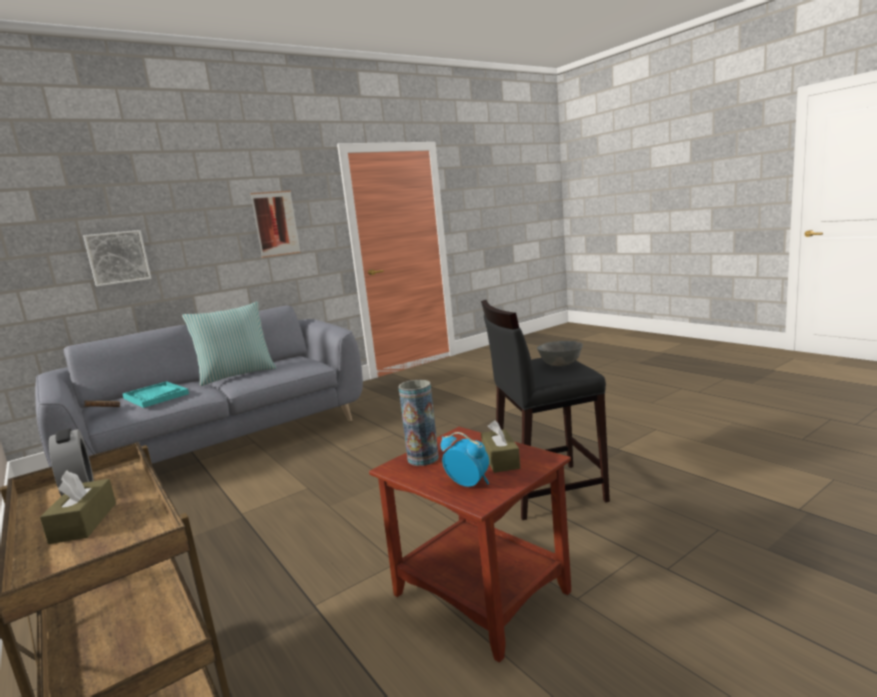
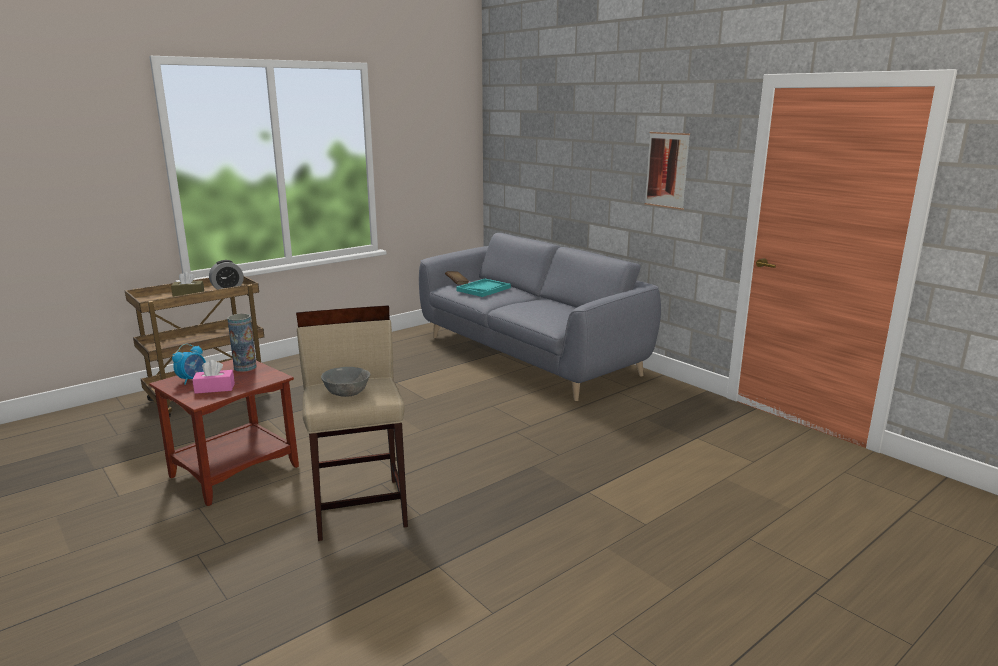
camera: 85 degrees right, 5 degrees up
picture [83,230,152,286] -> none
pillow [182,301,276,386] -> none
black stool [481,300,610,520] -> beige stool [296,305,408,541]
brown tissue box [481,420,520,473] -> pink tissue box [192,360,235,394]

